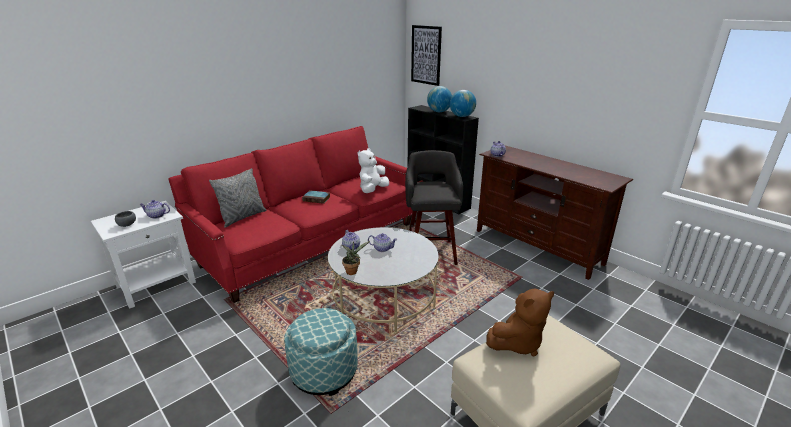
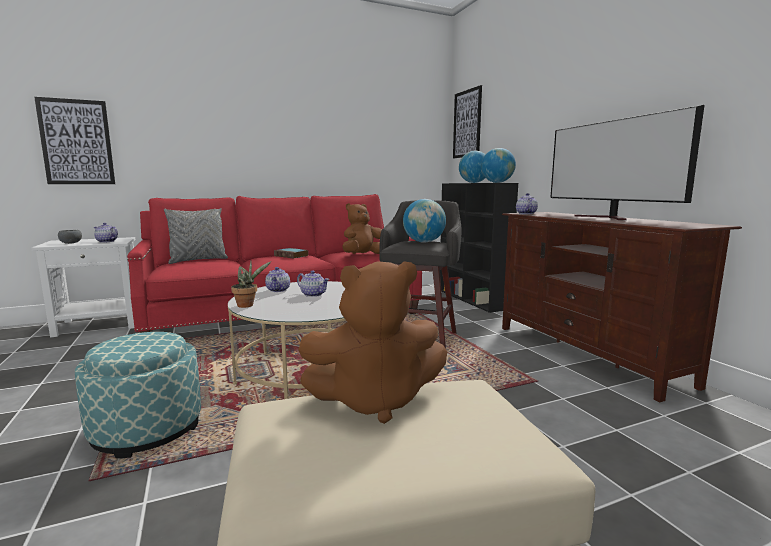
camera: 20 degrees right, 15 degrees down
white plush toy [358,148,389,193] -> brown plush toy [343,203,382,254]
none -> picture [34,97,115,184]
none -> globe [403,199,446,243]
none -> television [551,105,705,220]

